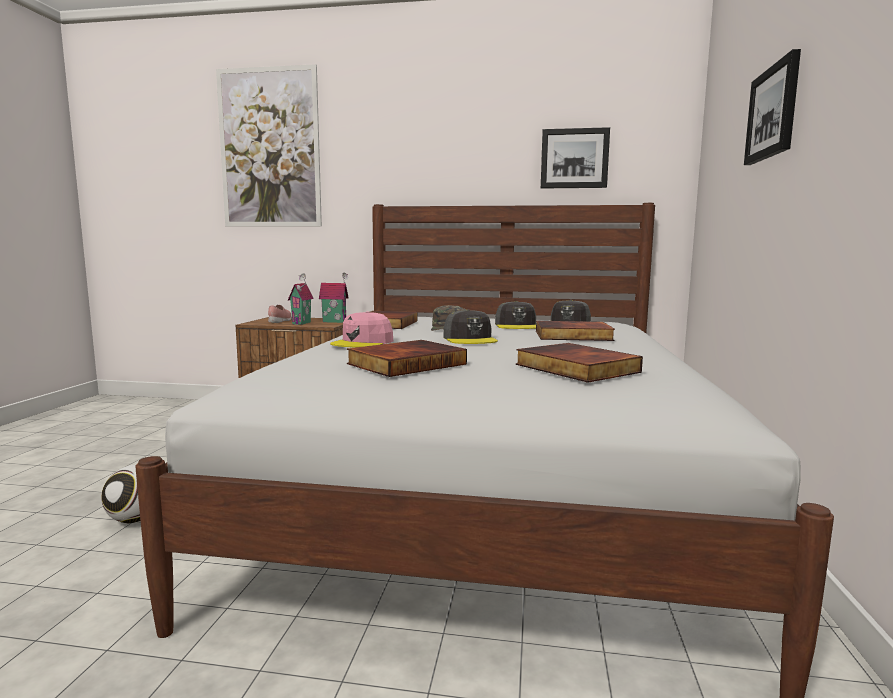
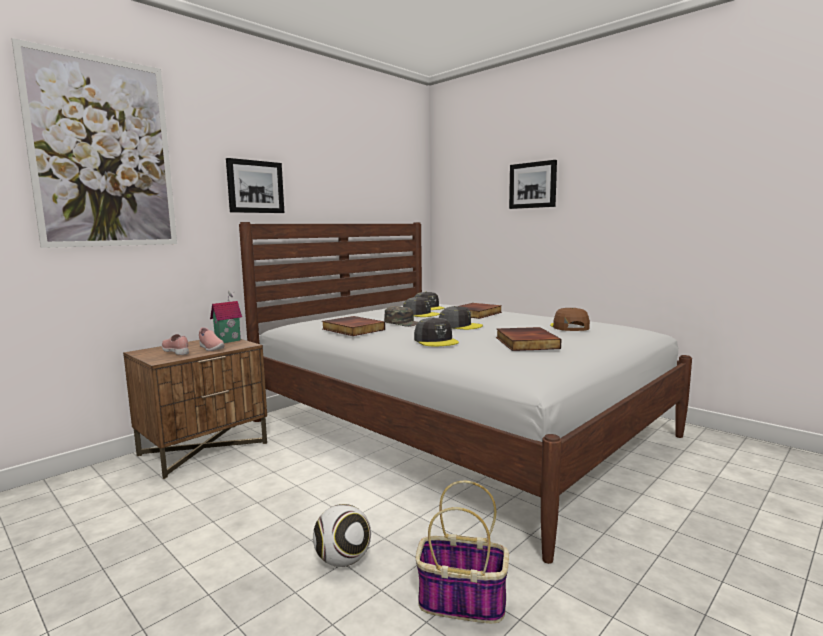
camera: 55 degrees left, 0 degrees up
toy house [288,273,314,325] -> pink shoe [199,327,225,351]
pink cap [330,311,393,348] -> grey cap [414,317,459,346]
book [516,343,643,383] -> brown cap [550,308,590,331]
picture [541,127,610,189] -> picture moved to [226,158,284,213]
none -> basket [416,481,509,623]

